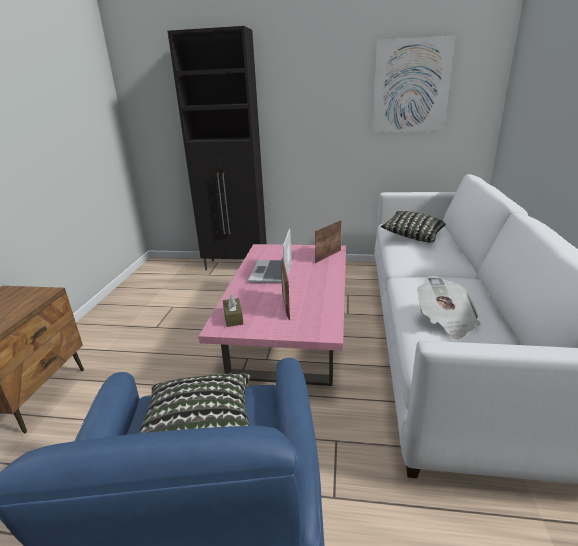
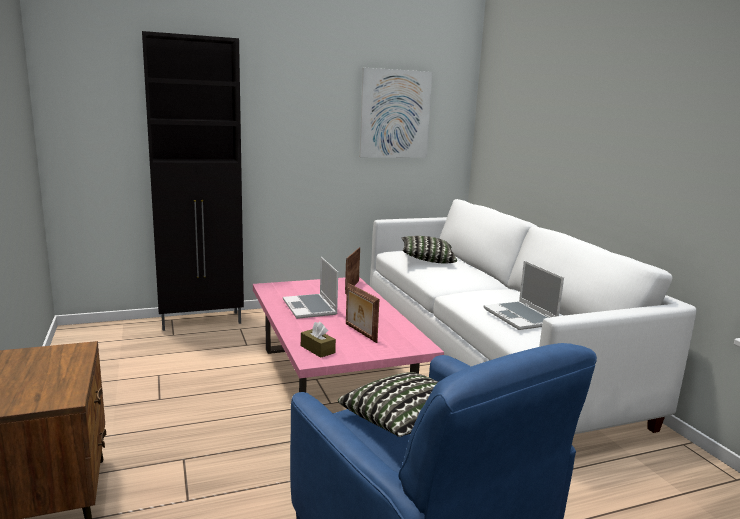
camera: 30 degrees left, 10 degrees down
newspaper [417,276,481,339] -> laptop [484,261,564,330]

